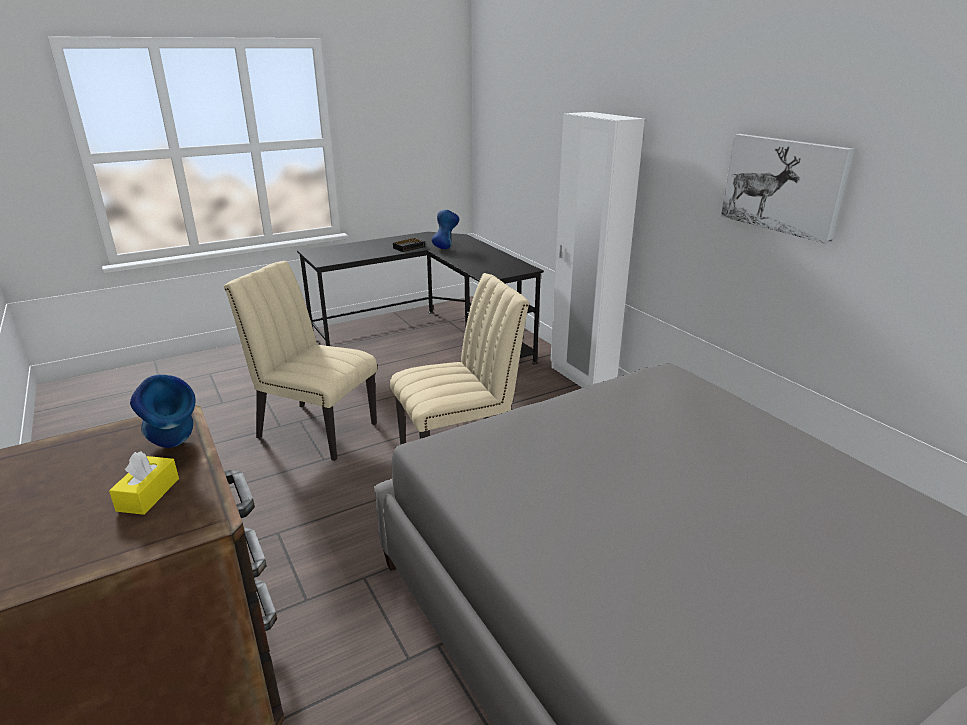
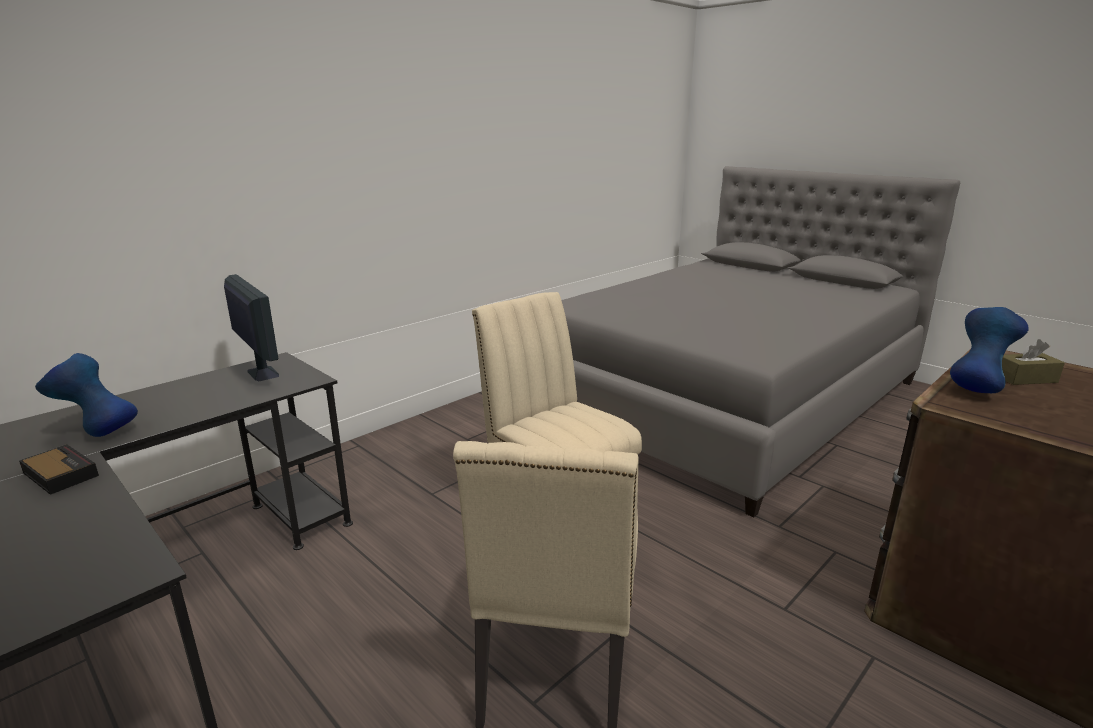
camera: 105 degrees left, 5 degrees down
yellow tissue box [109,451,179,515] -> brown tissue box [1002,339,1065,385]
white wardrobe [550,112,645,388] -> none
picture [721,134,855,244] -> none
none -> monitor [224,274,279,381]

